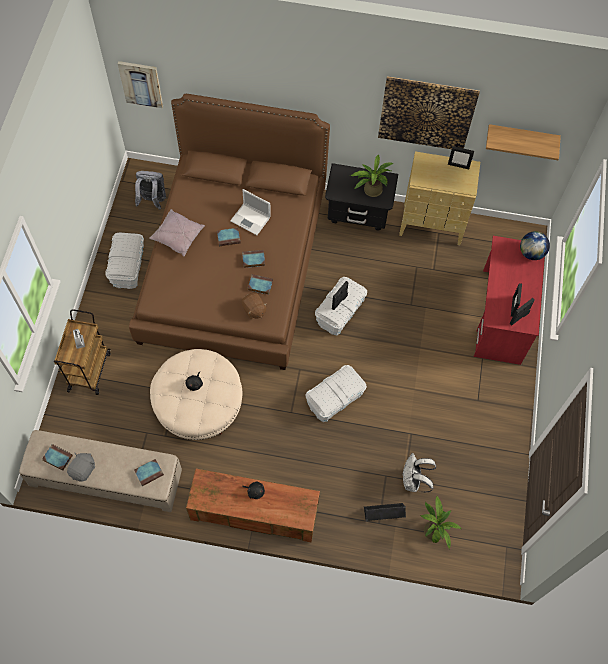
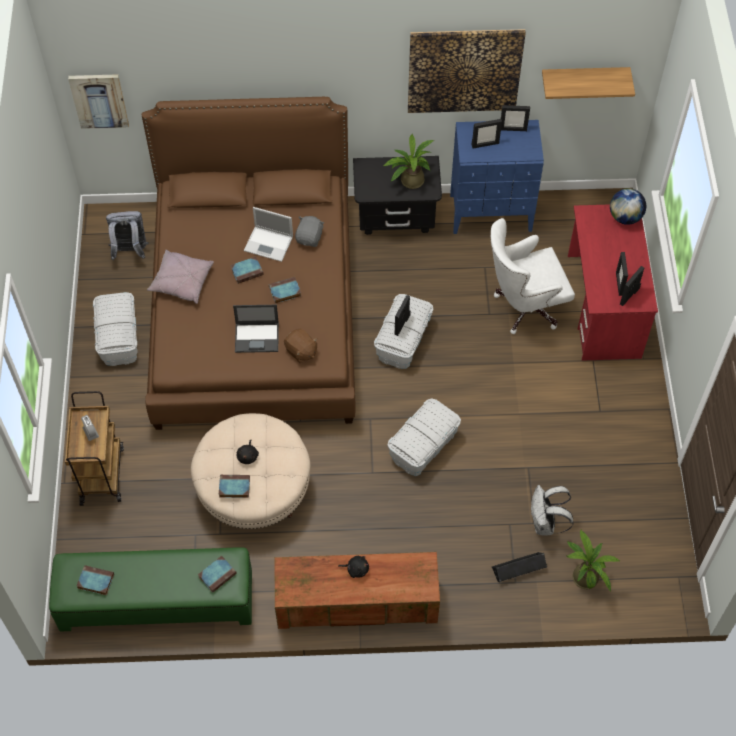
camera: 10 degrees left, 5 degrees down
beige bench [19,430,182,512] -> green bench [49,547,252,631]
grey plush toy [67,453,95,482] -> grey plush toy moved to [295,216,324,247]
book [248,274,273,295] -> book moved to [219,475,250,498]
beige dresser [399,151,480,245] -> blue dresser [450,120,544,234]
none -> laptop [233,305,279,353]
none -> picture frame [472,119,502,149]
none -> white office chair [491,218,575,334]

